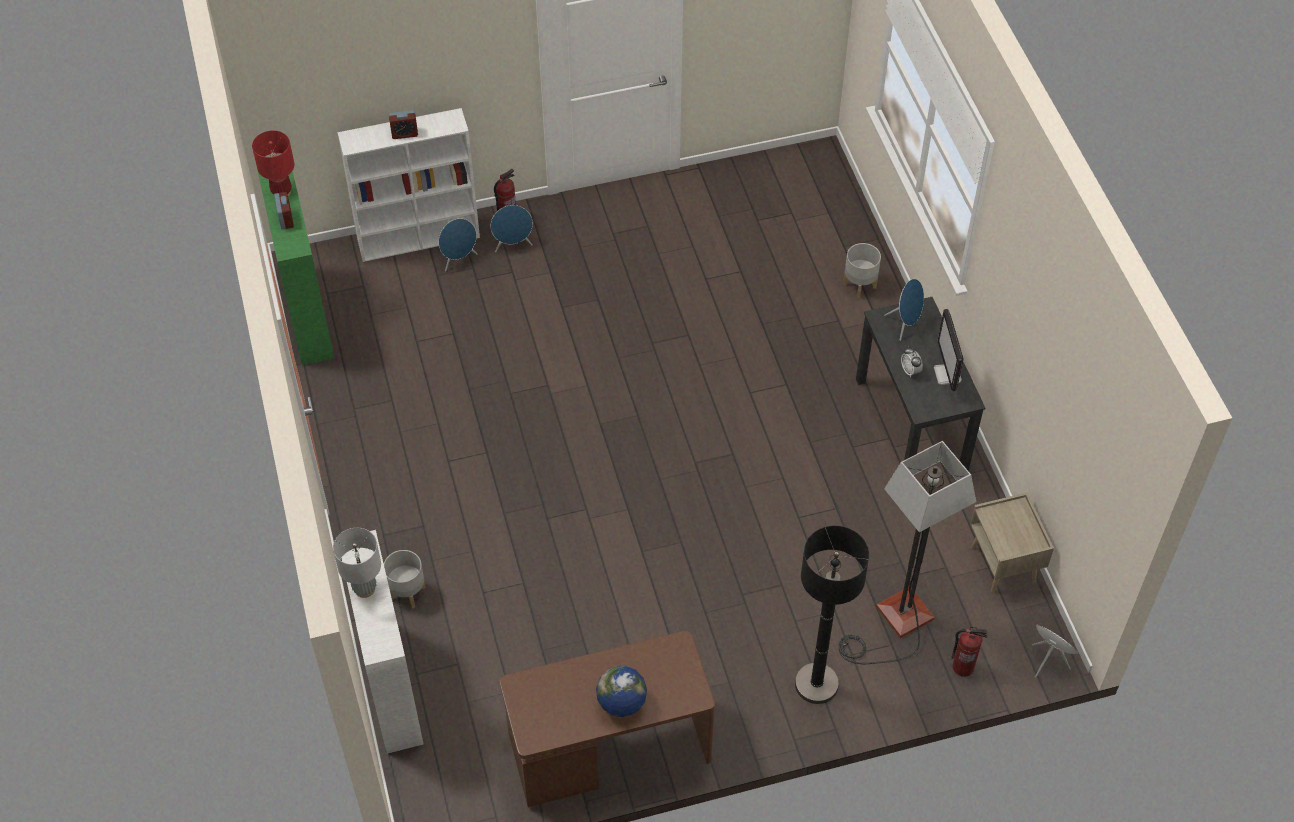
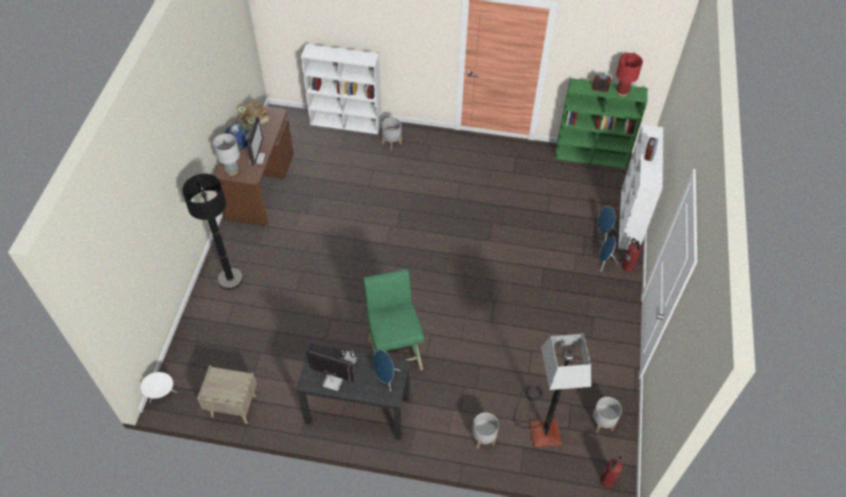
camera: 115 degrees right, 0 degrees up
grey table lamp [333,528,381,598] -> grey table lamp moved to [213,133,240,176]
floor lamp [839,441,976,664] -> floor lamp moved to [514,334,591,447]
fire extinguisher [951,627,988,677] -> fire extinguisher moved to [600,456,622,488]
none -> book [237,101,270,130]
none -> monitor [247,117,266,166]
none -> green stool [364,269,424,370]
none -> grey planter [592,397,622,432]

